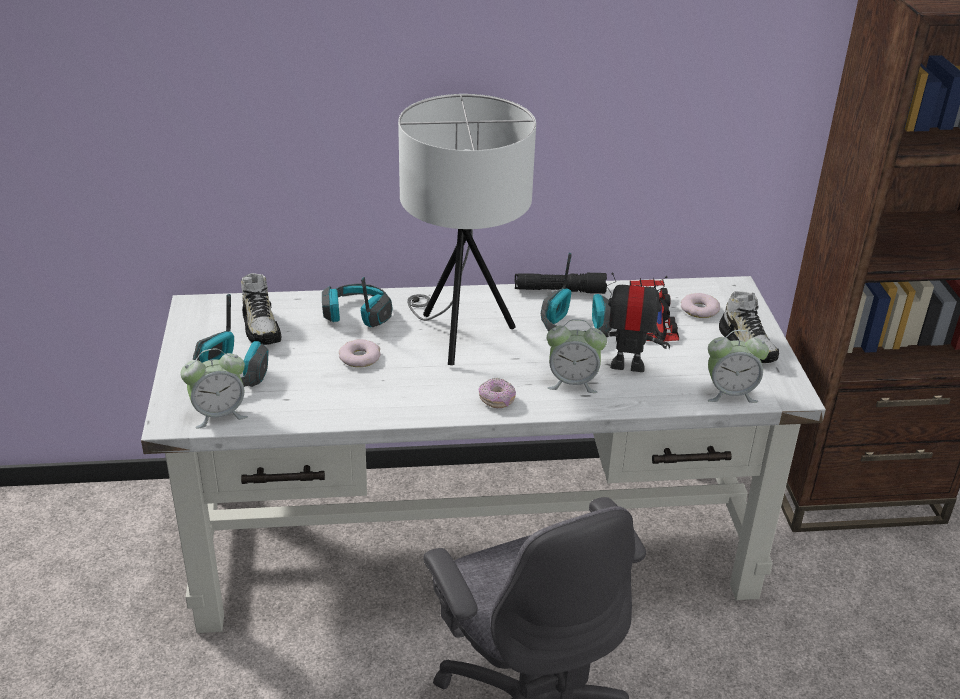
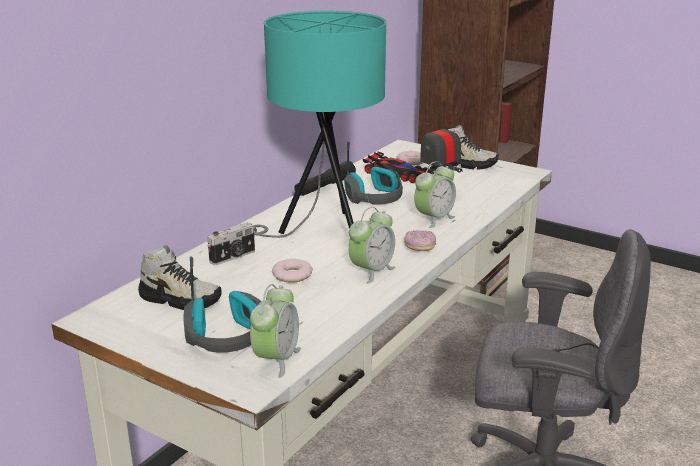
camera: 50 degrees left, 10 degrees down
headphones [322,277,392,327] -> camera [207,222,255,265]
white table lamp [398,94,536,365] -> turquoise table lamp [252,11,386,238]
alarm clock [708,330,769,403] -> alarm clock moved to [348,207,396,284]

